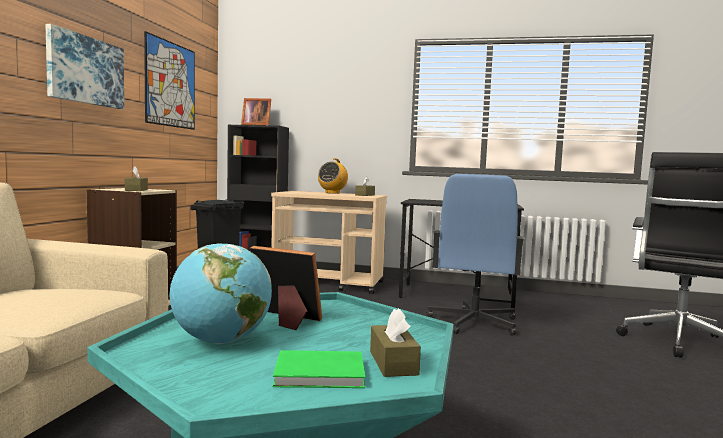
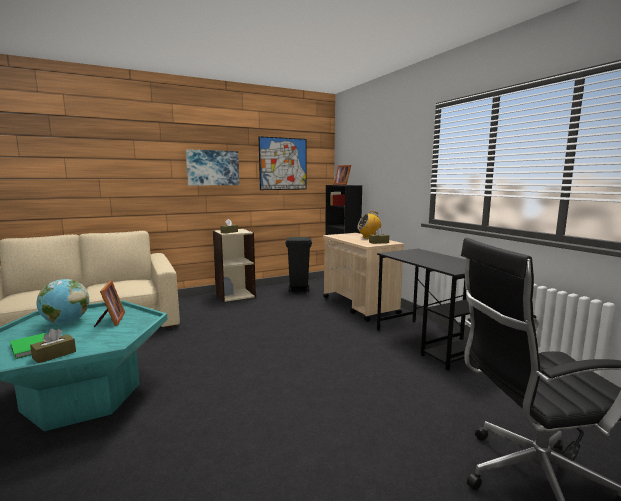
camera: 50 degrees right, 5 degrees up
blue office chair [426,174,524,336] -> none

